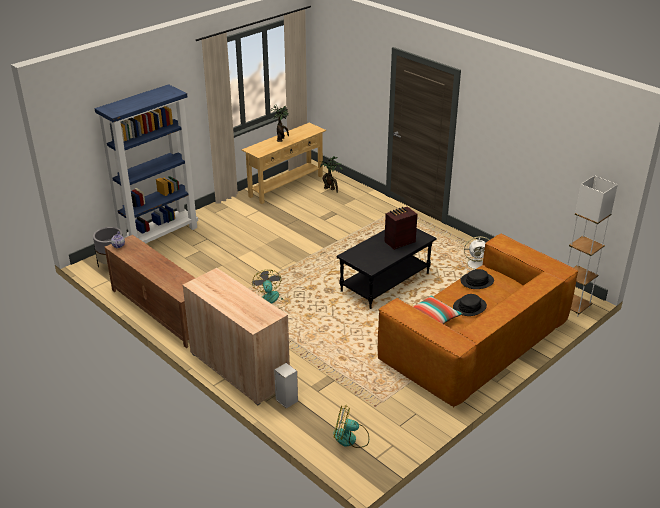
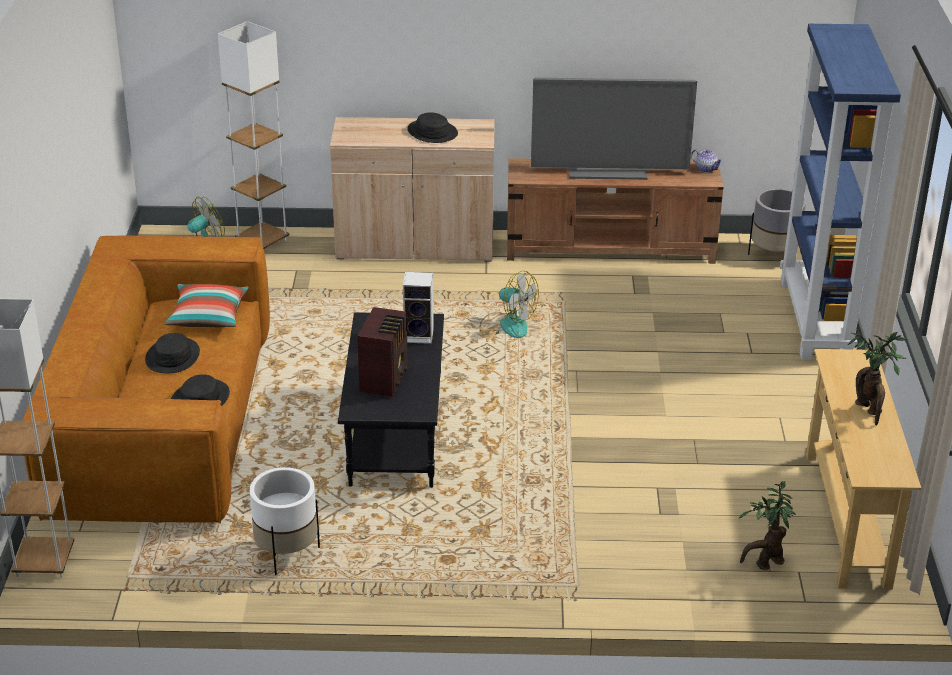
camera: 135 degrees right, 0 degrees up
speaker [274,363,298,409] -> speaker moved to [403,272,434,344]
white fan [461,236,489,271] -> white planter [250,467,320,575]
none -> white floor lamp [218,21,289,249]
none -> black hat [407,112,458,143]
none -> television [531,78,697,180]

